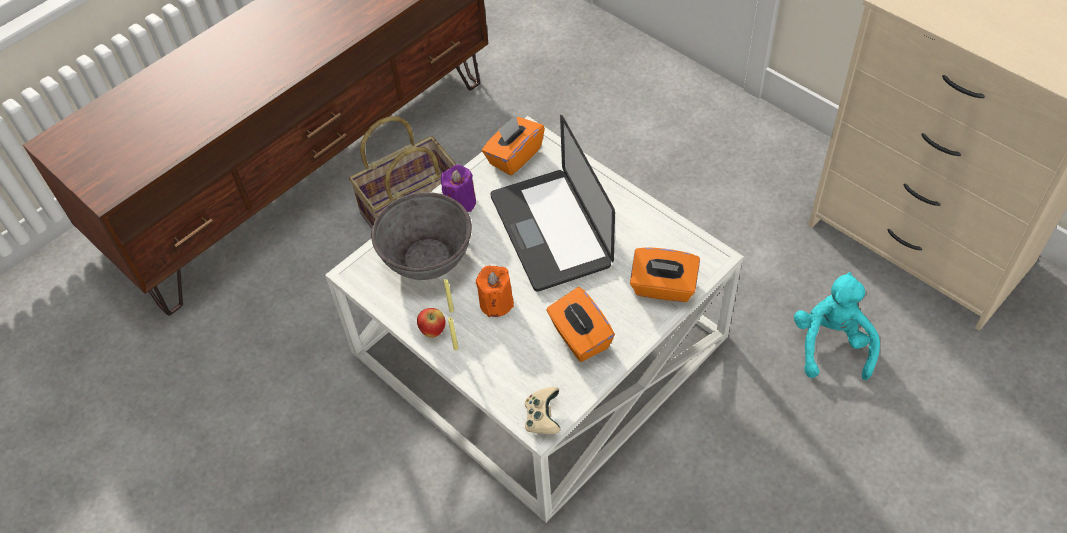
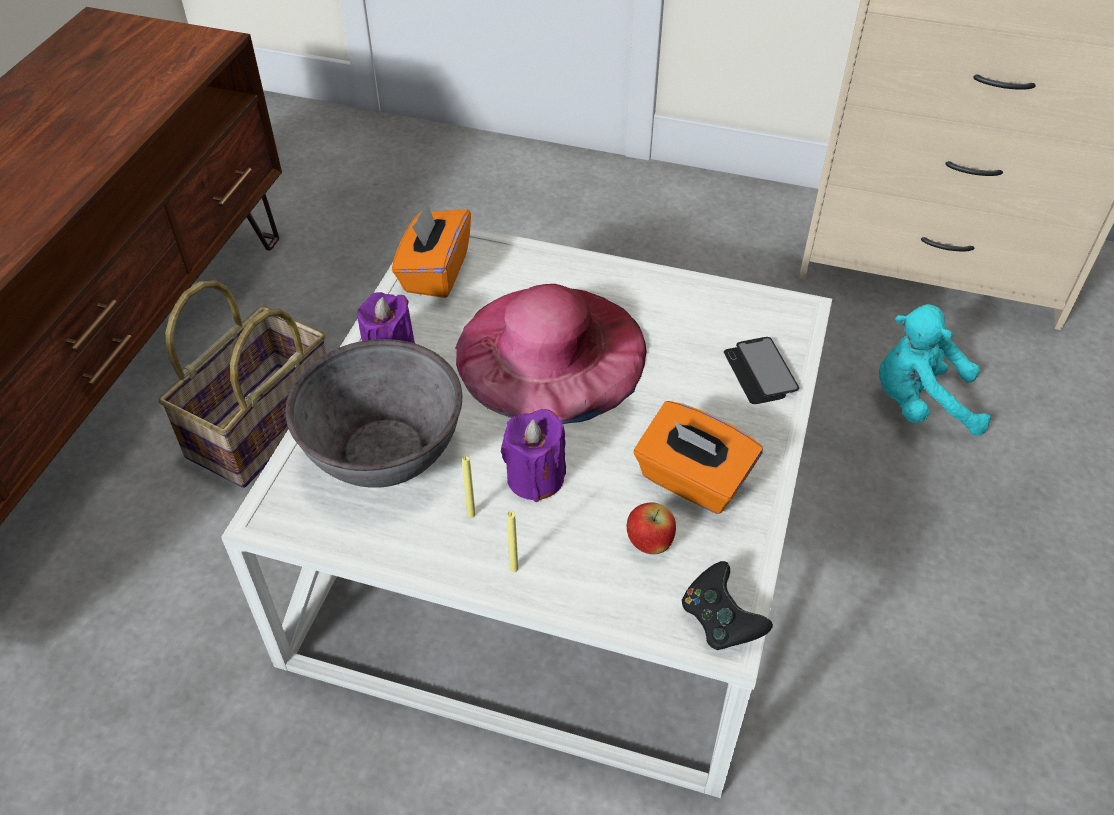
camera: 30 degrees left, 5 degrees down
apple [417,308,446,338] -> apple moved to [627,502,676,554]
orange candle [476,265,514,317] -> purple candle [501,409,566,502]
laptop [490,115,615,292] -> pink hat [455,284,647,424]
beige game controller [525,387,560,434] -> black game controller [682,561,773,650]
orange tissue box [630,247,700,302] -> phone [724,337,799,404]
turquoise plush toy [794,272,880,380] -> turquoise plush toy turned 60 degrees counterclockwise [879,304,991,436]

